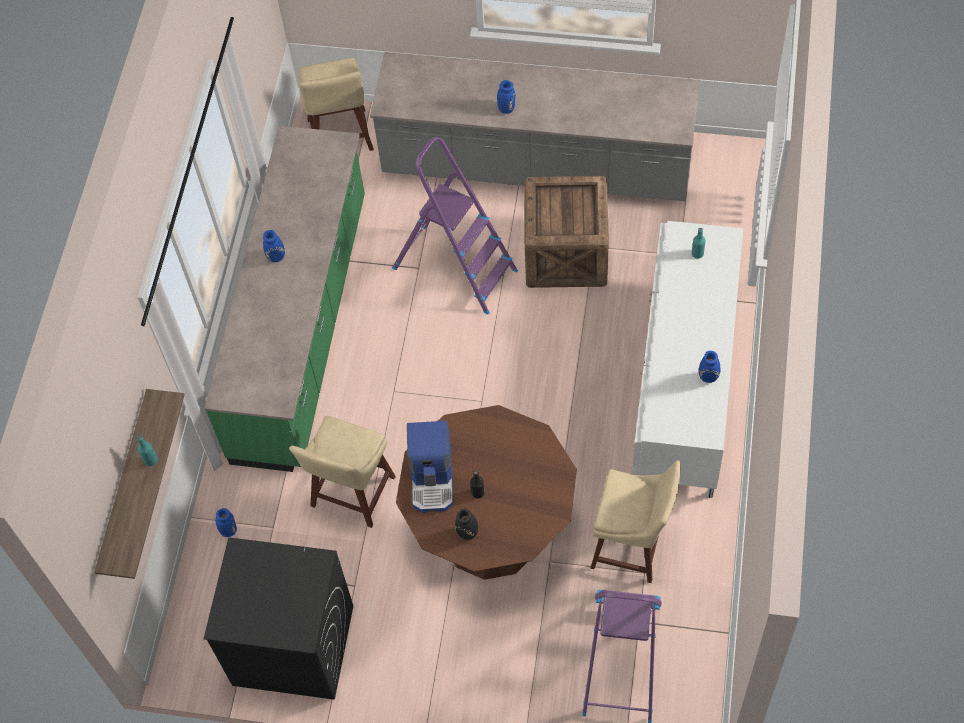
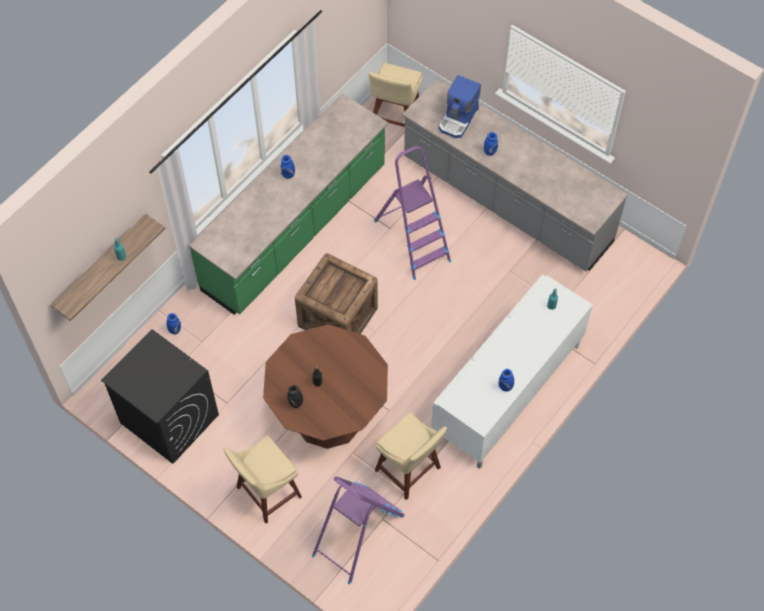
camera: 25 degrees right, 0 degrees up
beige chair [289,416,396,528] -> beige chair moved to [224,436,302,523]
coffee machine [407,421,453,513] -> coffee machine moved to [439,75,481,138]
crate [524,176,609,288] -> crate moved to [295,253,378,334]

